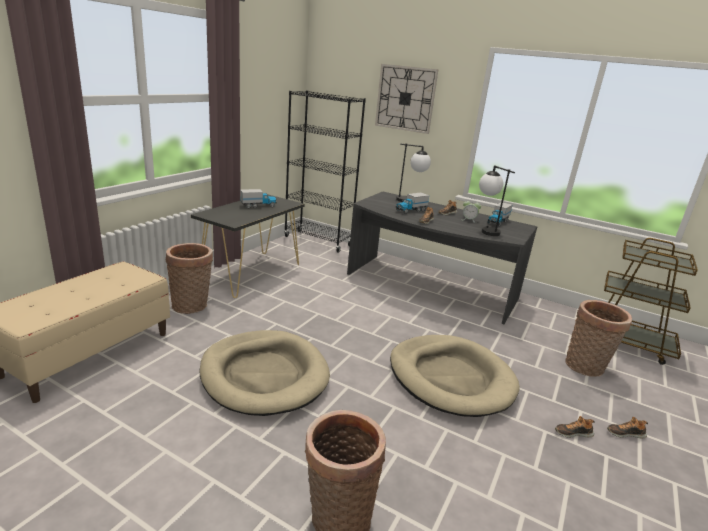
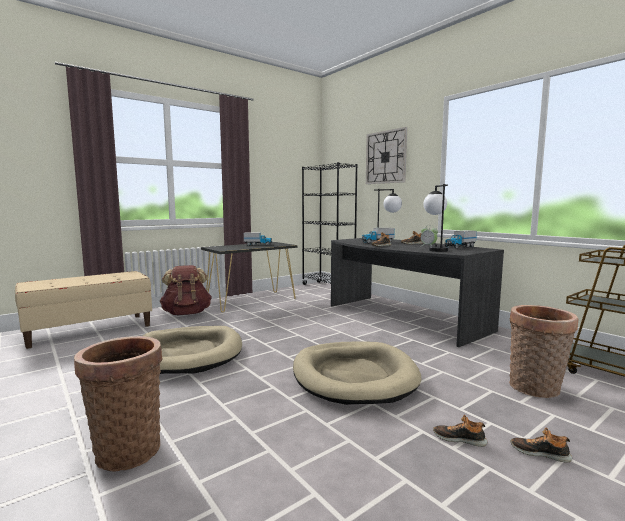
camera: 25 degrees right, 15 degrees down
basket [166,243,213,314] -> brown backpack [160,265,212,315]

